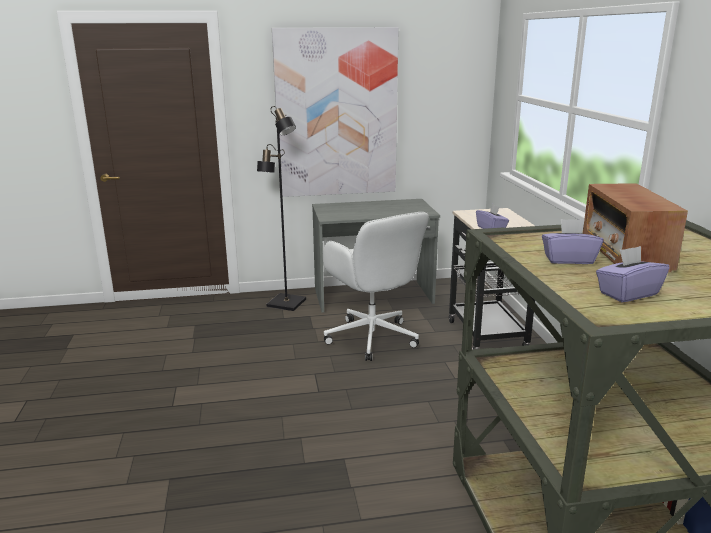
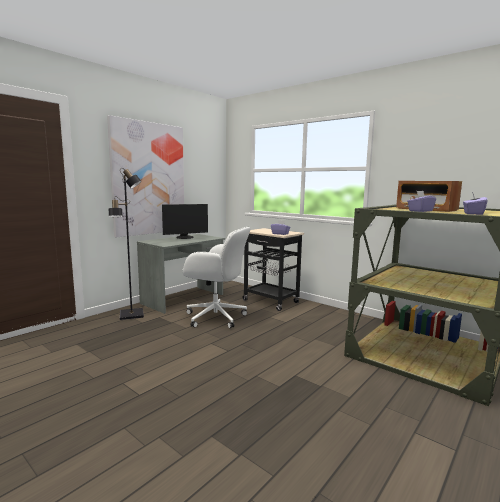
camera: 40 degrees left, 10 degrees down
none -> monitor [162,204,208,239]

